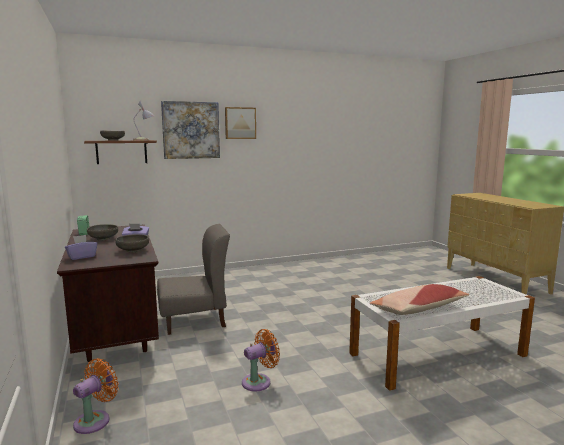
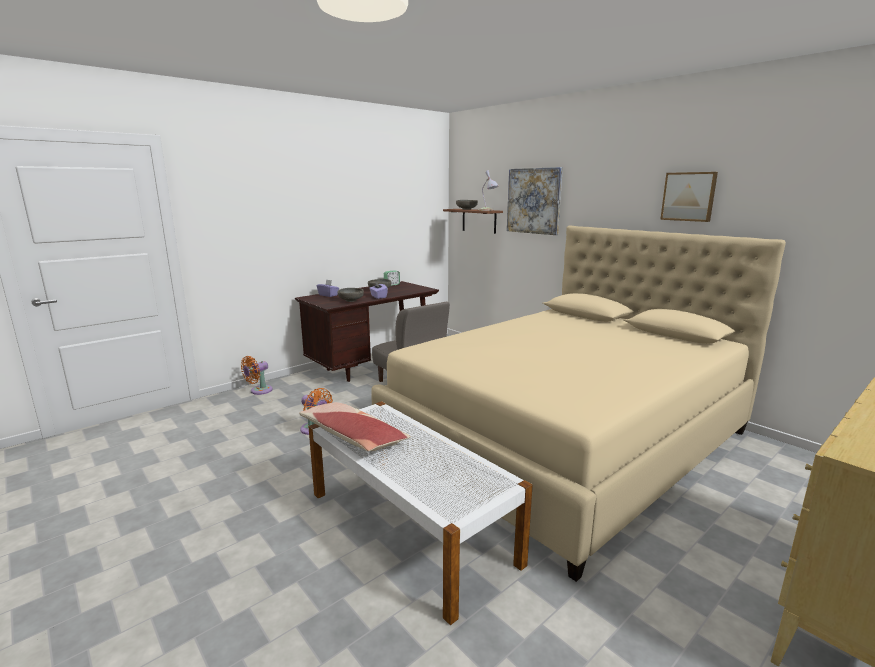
camera: 70 degrees right, 5 degrees up
orange fan [73,358,119,434] -> orange fan turned 120 degrees clockwise [241,356,273,395]
picture [225,107,256,139] -> picture moved to [660,172,718,222]
none -> beige bed [371,226,786,582]

